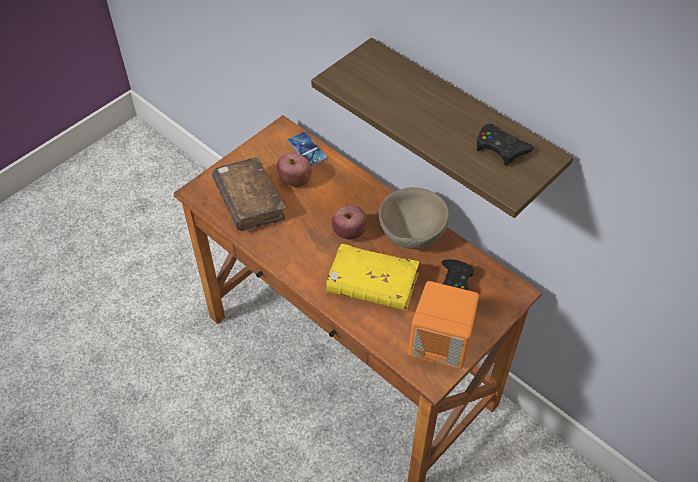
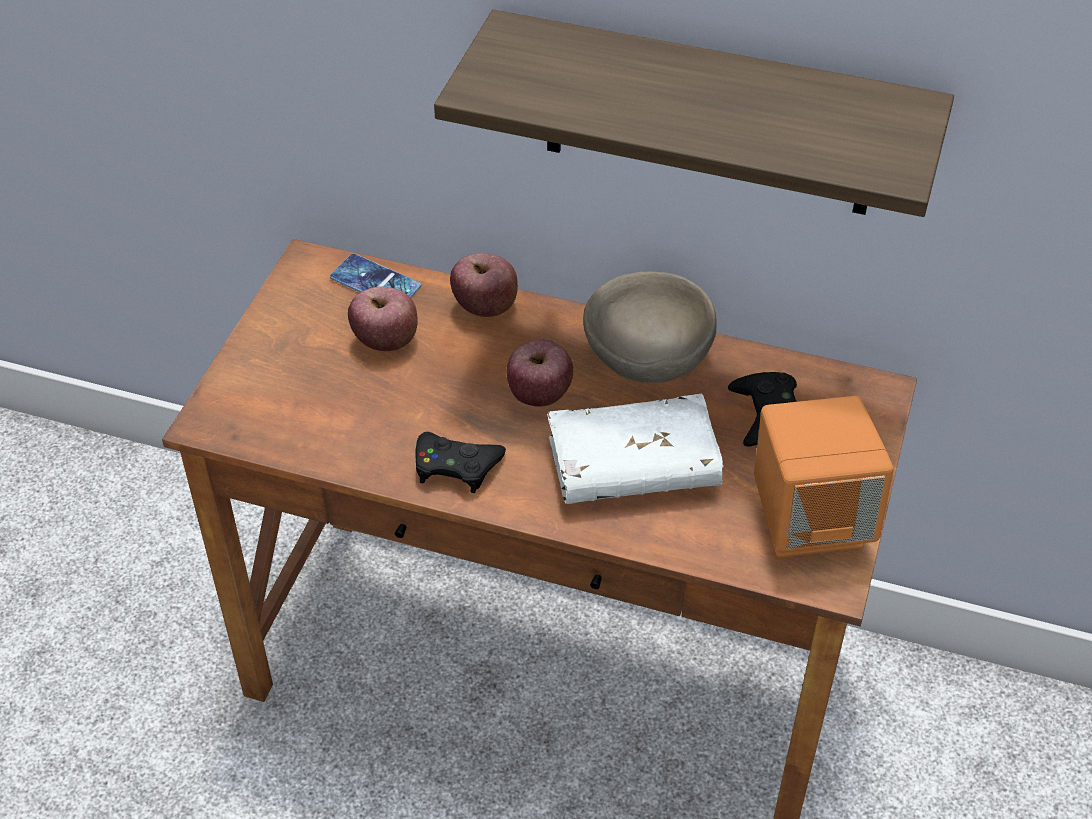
camera: 25 degrees left, 5 degrees down
brown book [212,157,286,231] -> none
yellow book [326,244,419,311] -> white book [547,394,723,504]
black game controller [476,124,534,166] -> black game controller moved to [416,432,506,493]
none -> apple [450,253,518,317]

